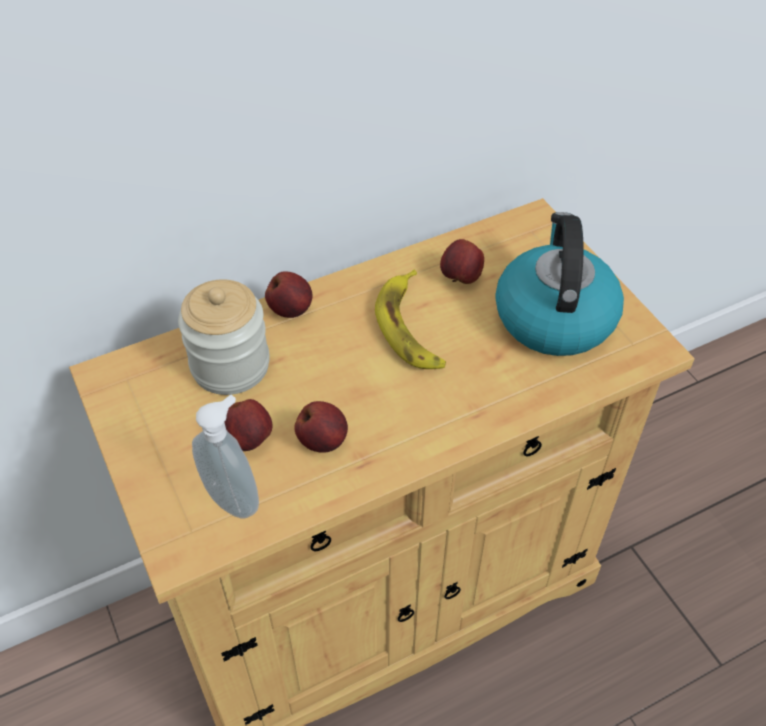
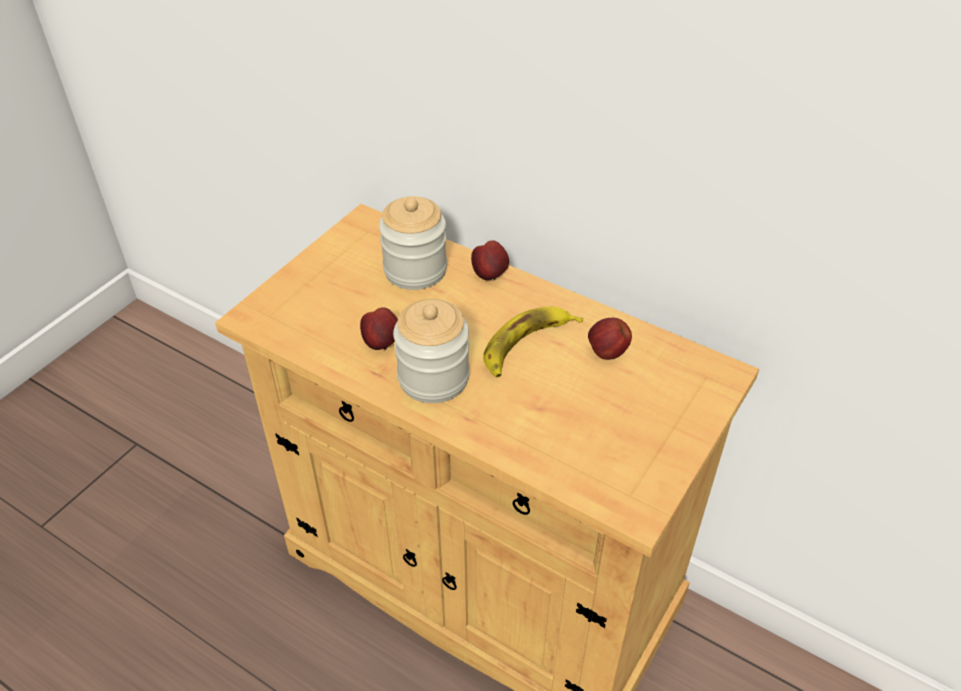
camera: 60 degrees right, 5 degrees down
soap dispenser [192,395,259,518] -> none
apple [225,399,272,451] -> none
kettle [495,212,624,356] -> none
none -> jar [393,299,470,403]

